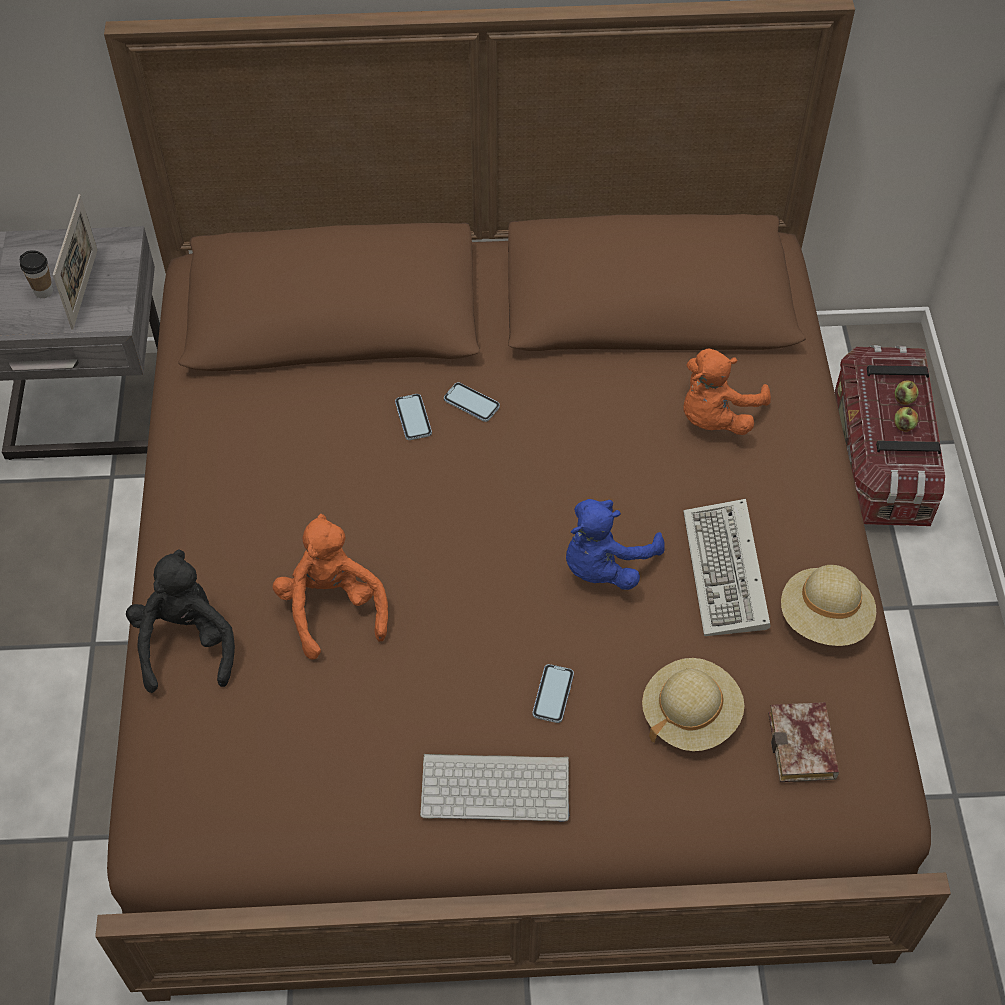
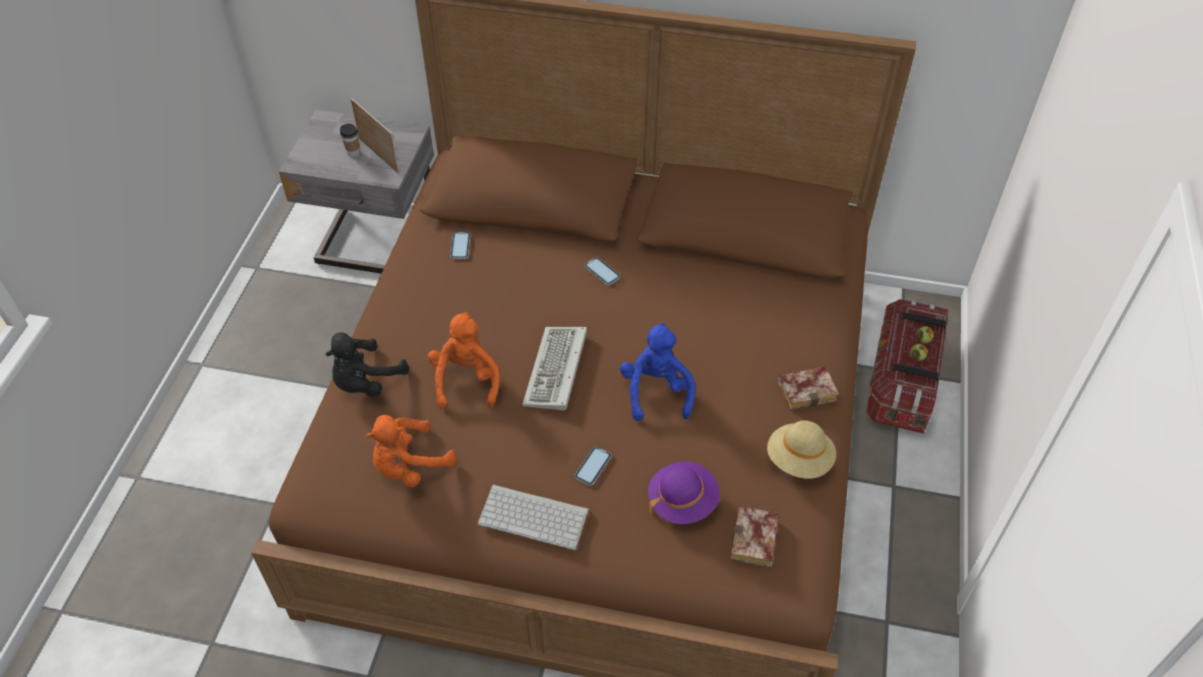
camera: 15 degrees right, 5 degrees down
picture frame [53,194,97,329] -> picture frame turned 60 degrees counterclockwise [350,98,400,174]
black plush toy [126,549,235,693] -> black plush toy turned 150 degrees counterclockwise [325,332,409,397]
phone [395,394,432,440] -> phone moved to [450,232,471,259]
blue plush toy [566,499,665,590] -> blue plush toy turned 120 degrees clockwise [620,323,695,421]
beige hat [642,658,744,751] -> purple hat [648,461,720,524]
orange plush toy [683,349,771,435] -> orange plush toy moved to [366,415,456,487]
keyboard [683,499,771,636] -> keyboard moved to [522,327,587,410]
none -> book [777,366,839,411]

